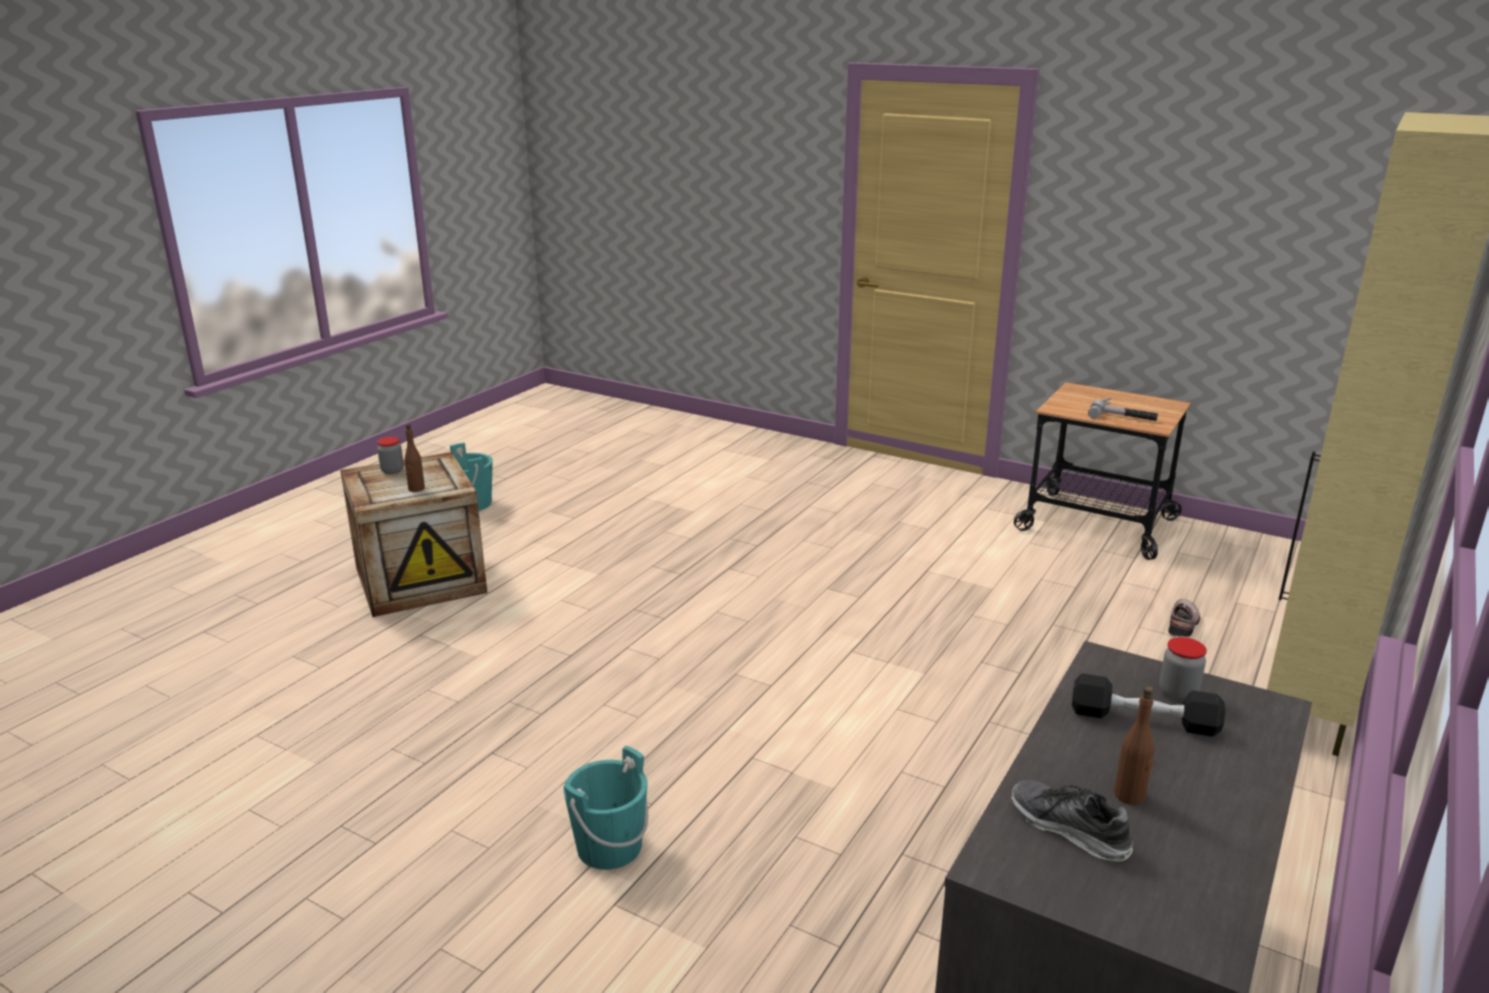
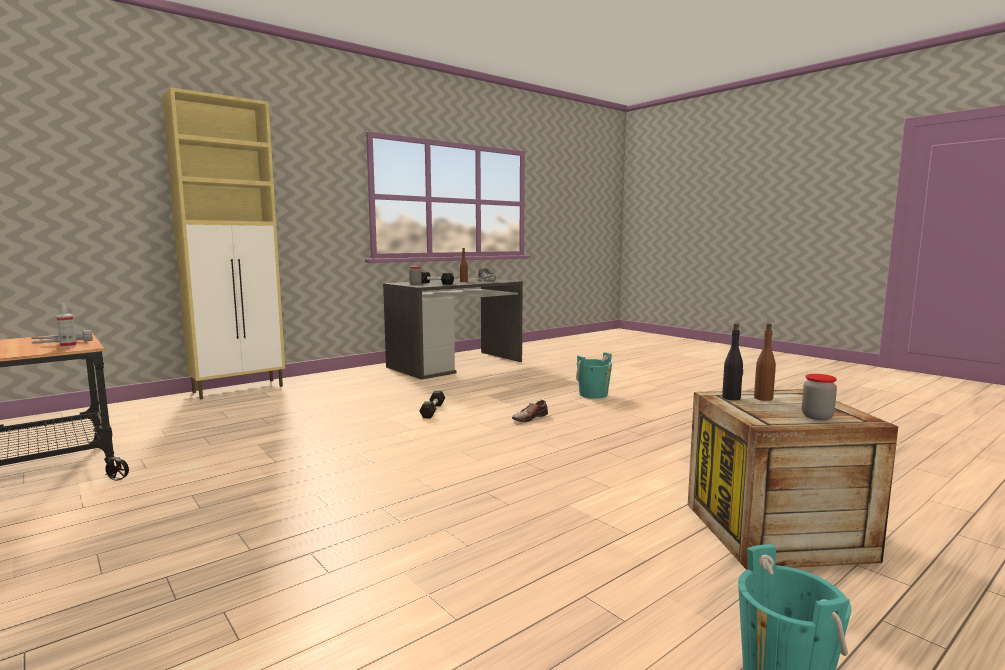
camera: 160 degrees left, 15 degrees down
shoe [1168,599,1200,637] -> shoe moved to [512,400,548,422]
none -> spray bottle [56,303,77,348]
none -> black dumbbell [419,391,445,419]
none -> black bottle [722,323,743,400]

